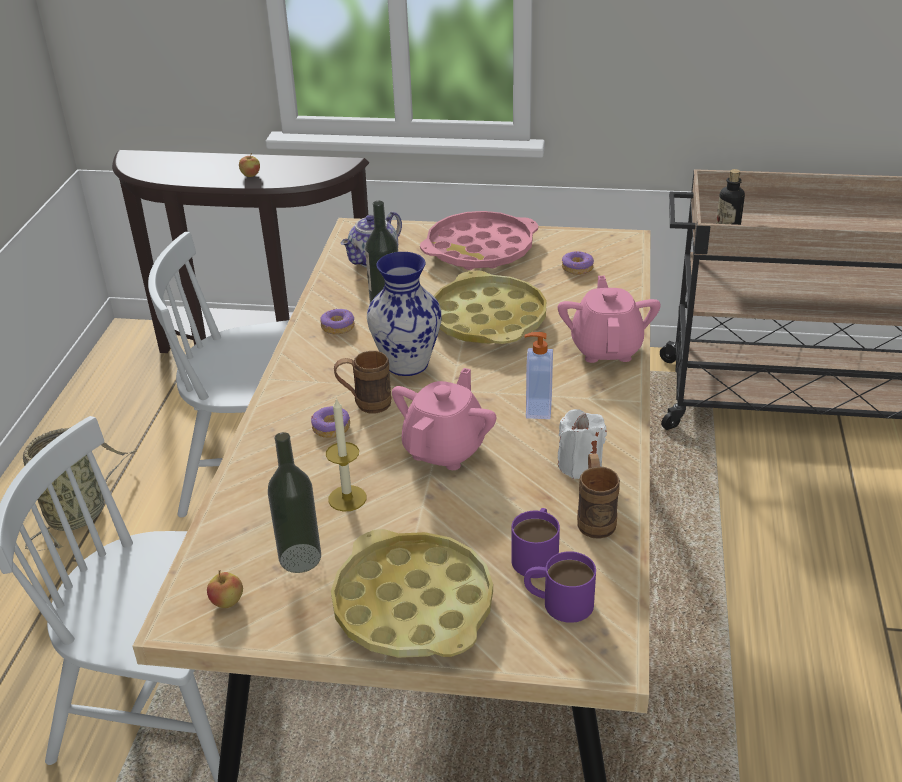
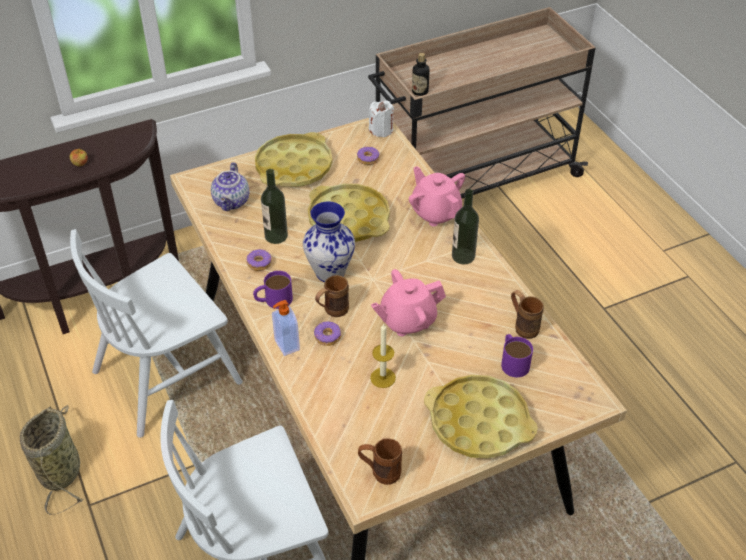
camera: 35 degrees left, 10 degrees up
apple [207,570,243,608] -> brown mug [358,438,402,485]
bottle [268,432,321,573] -> bottle moved to [452,189,479,264]
pink teapot [392,368,496,470] -> pink teapot turned 105 degrees counterclockwise [371,269,446,336]
pink tray [420,211,538,270] -> yellow tray [255,132,332,187]
soap dispenser [524,332,553,419] -> soap dispenser moved to [272,300,300,356]
purple mug [524,551,596,623] -> purple mug moved to [253,271,293,309]
white candle [558,409,607,479] -> white candle moved to [369,100,394,137]

